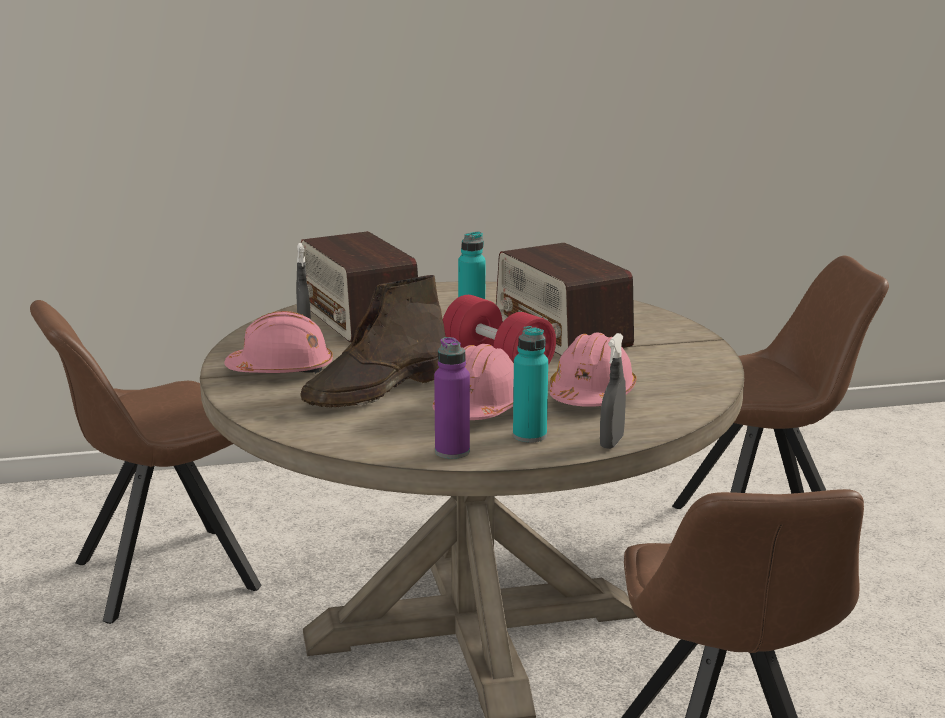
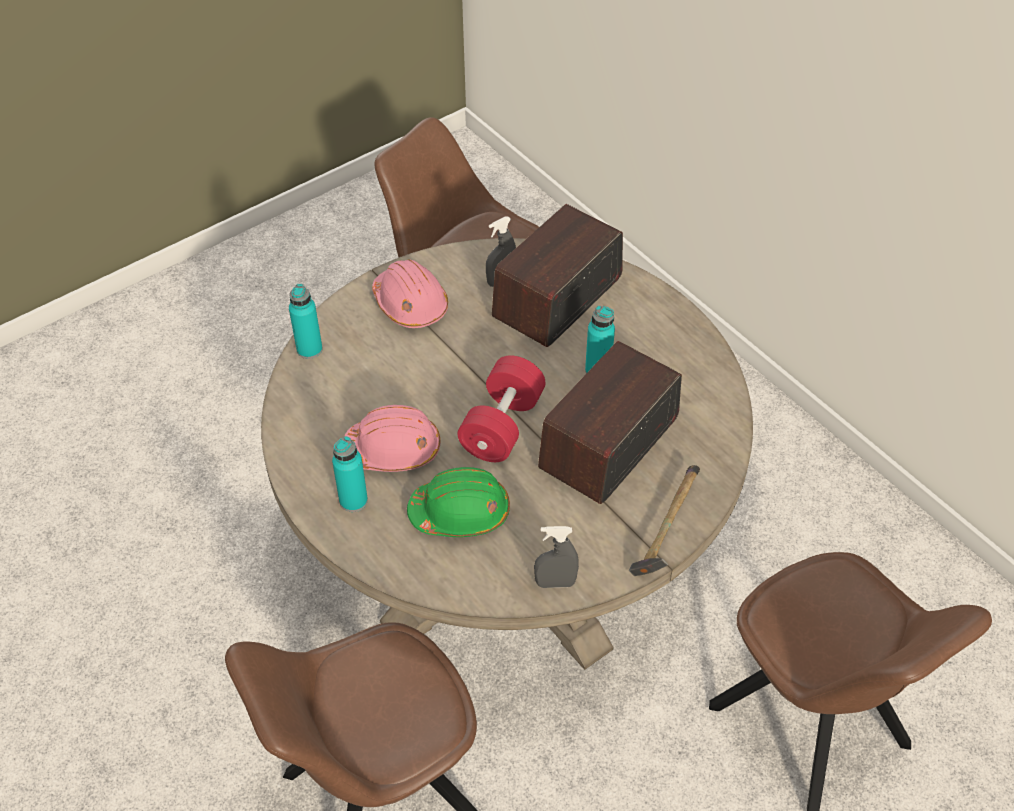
camera: 65 degrees right, 30 degrees up
brown boot [300,275,446,408] -> none
purple bottle [434,337,470,459] -> none
pink hard hat [549,332,637,407] -> green hard hat [407,467,510,537]
grey spray bottle [600,333,626,449] -> grey spray bottle moved to [534,526,579,588]
none -> turquoise bottle [289,284,323,359]
none -> hammer [629,465,700,576]

